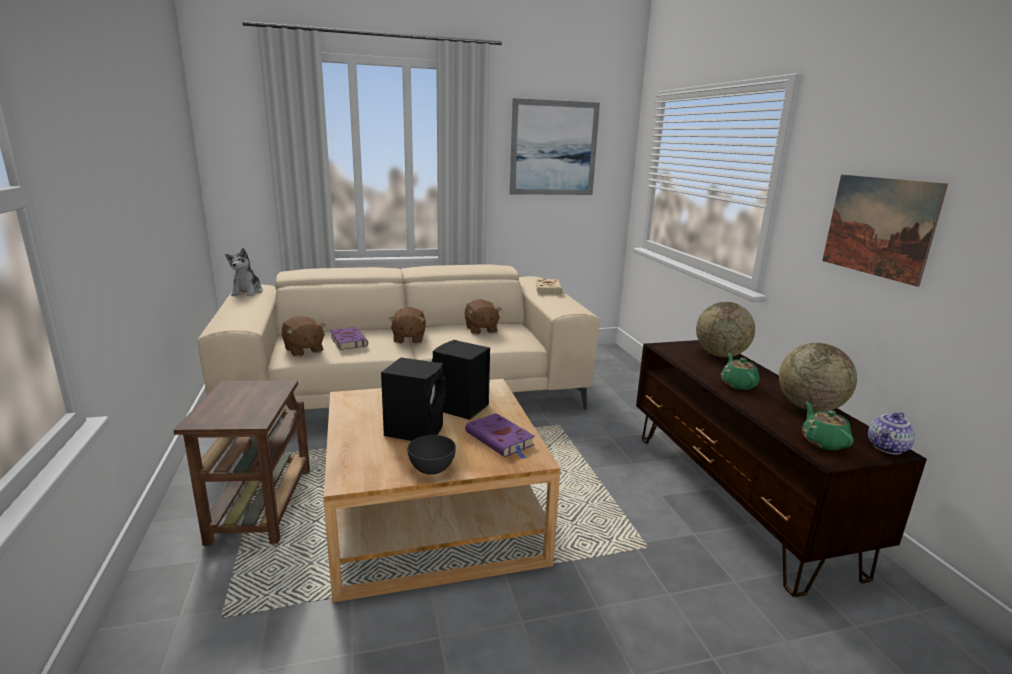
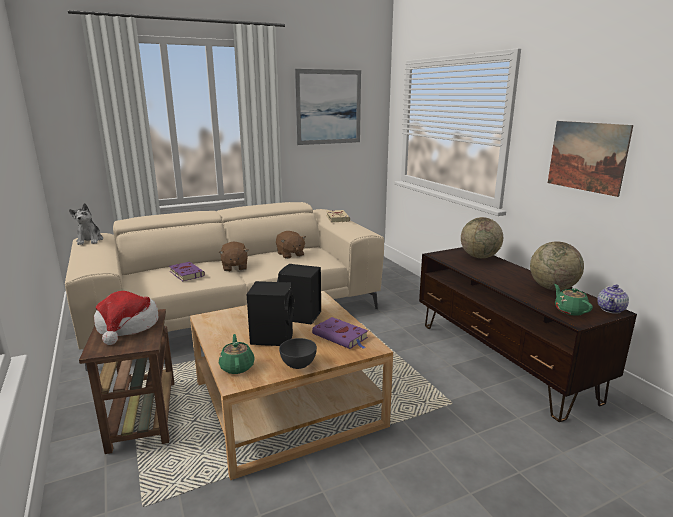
camera: 10 degrees left, 0 degrees up
brown plush toy [281,316,325,357] -> none
green teapot [721,353,760,390] -> green teapot moved to [219,334,255,374]
none -> hat [94,291,159,345]

